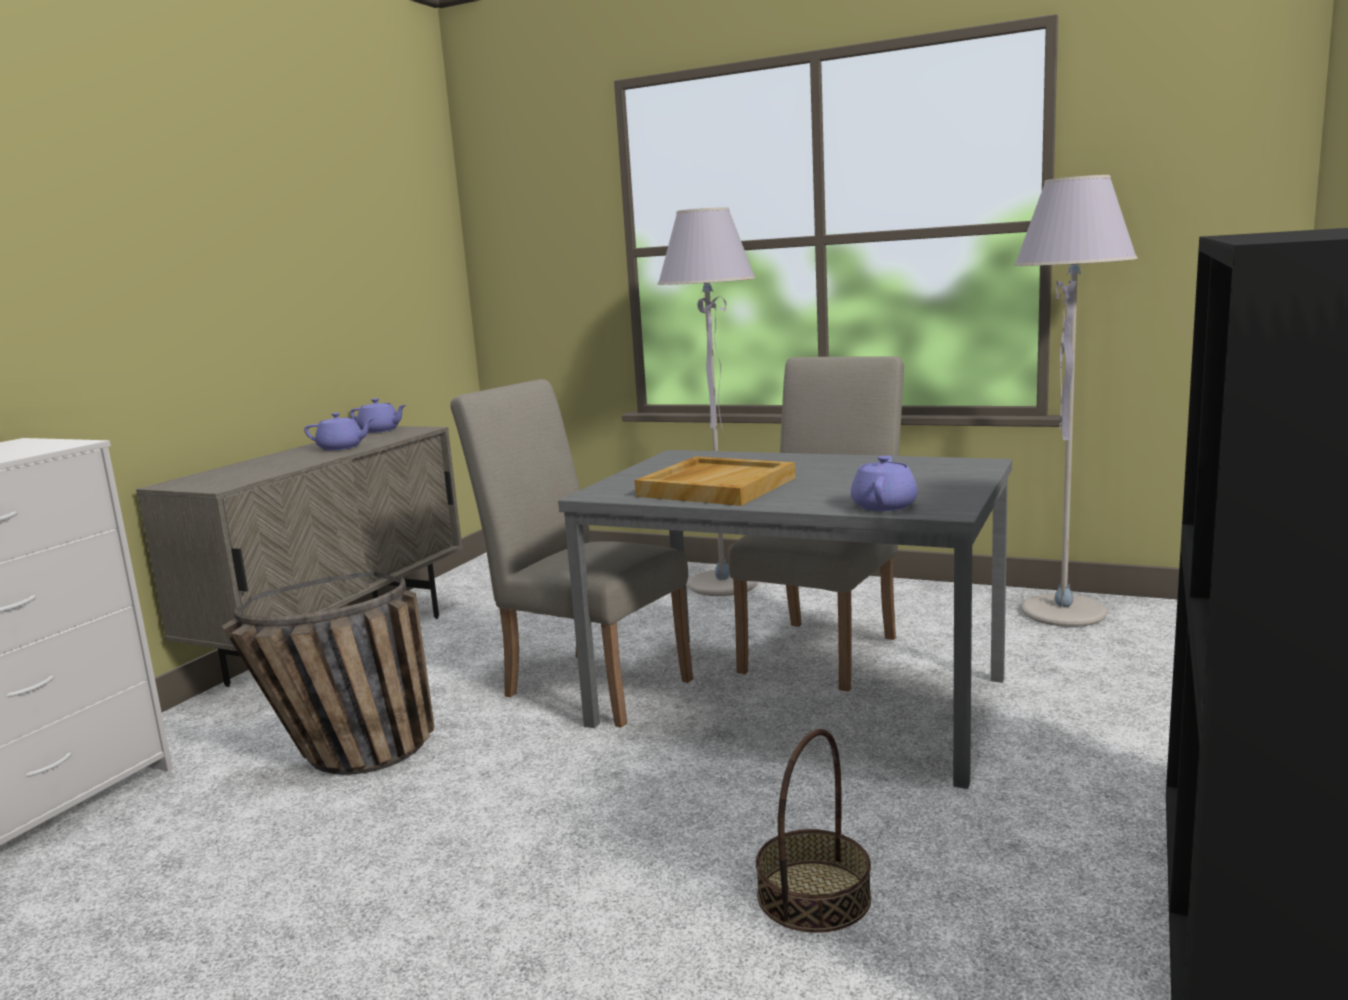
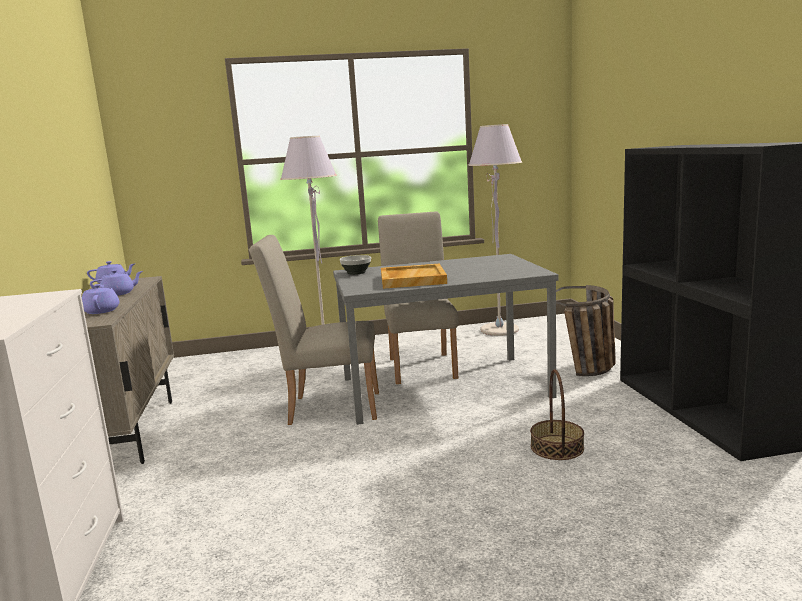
camera: 35 degrees left, 0 degrees up
basket [222,571,434,775] -> basket moved to [556,285,616,376]
purple teapot [851,456,918,511] -> purple teapot moved to [82,284,119,314]
none -> bowl [340,255,371,275]

